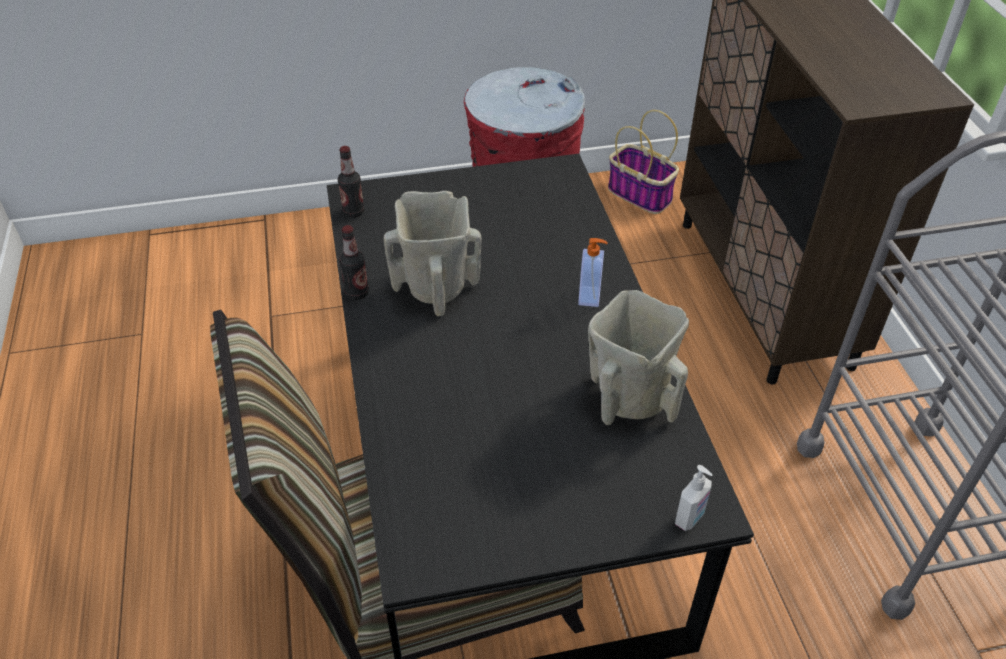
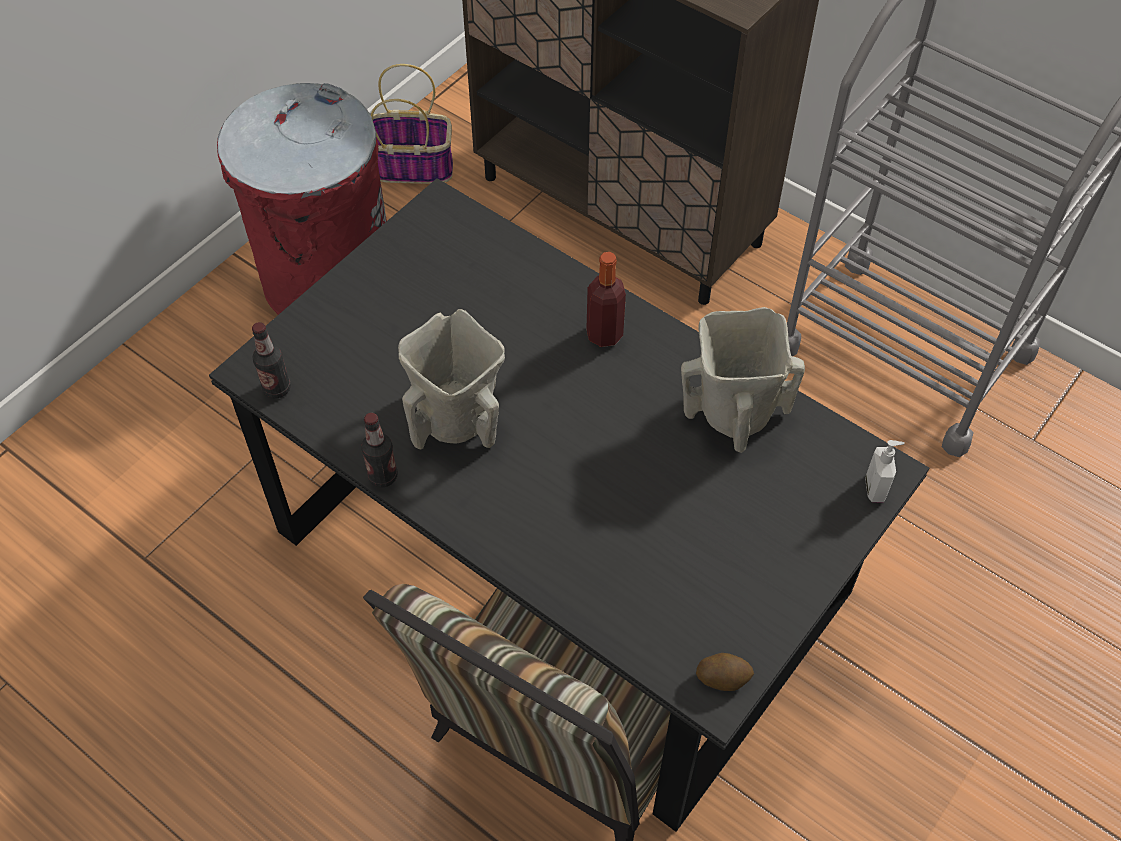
camera: 40 degrees left, 10 degrees up
soap dispenser [578,238,608,307] -> bottle [586,252,626,347]
none -> potato [696,653,754,691]

